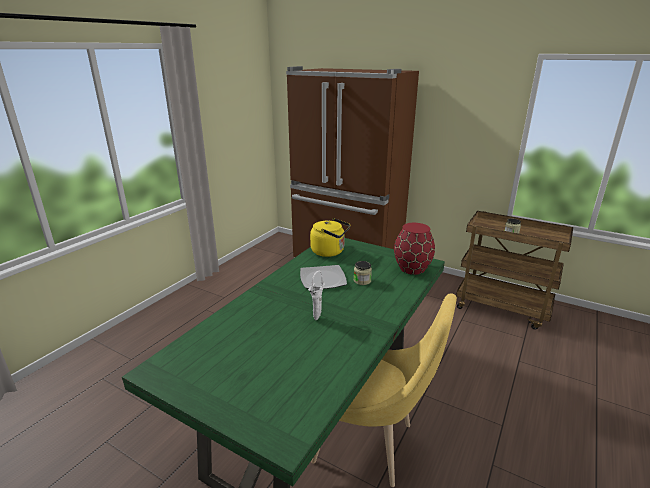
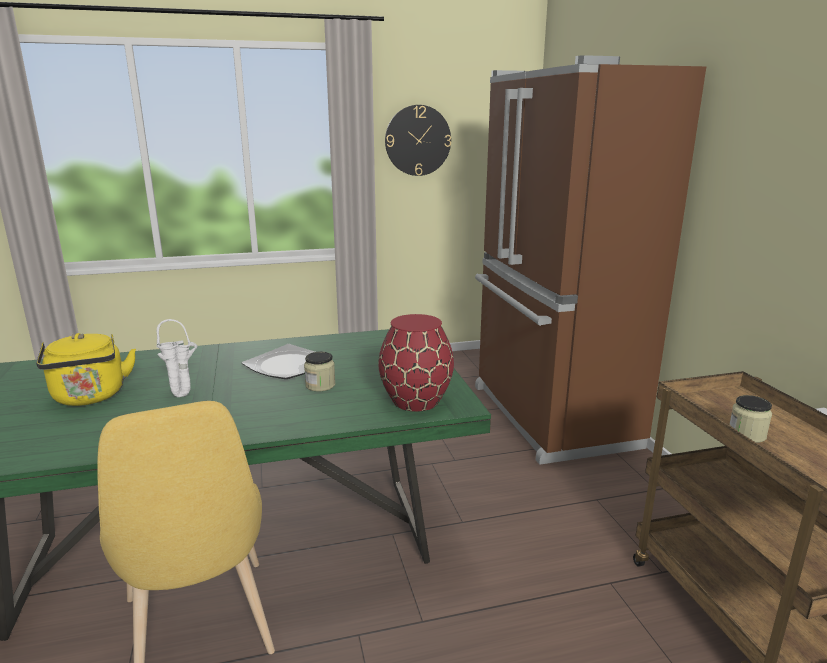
camera: 45 degrees right, 5 degrees down
yellow kettle [310,218,350,257] -> yellow kettle moved to [36,333,136,406]
none -> wall clock [385,105,451,176]

